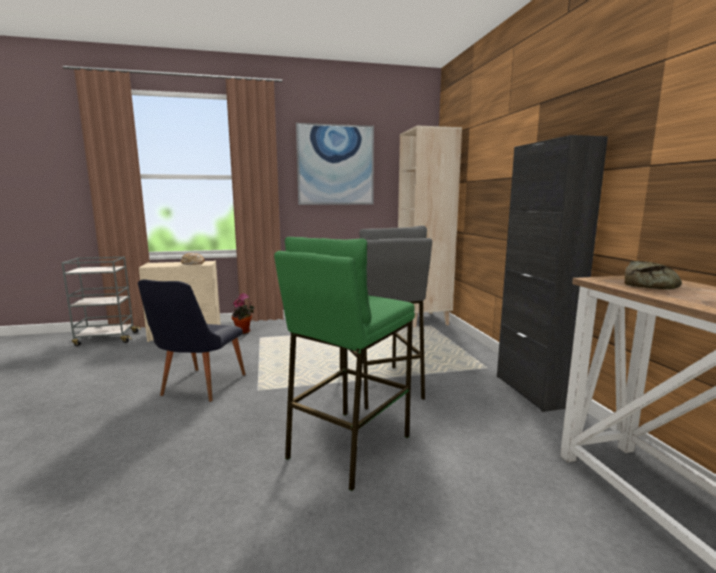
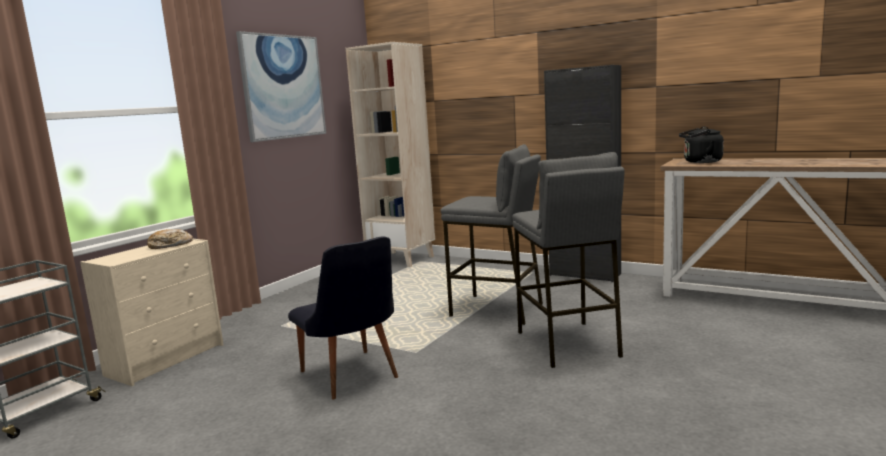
camera: 45 degrees left, 0 degrees up
potted plant [232,293,255,334] -> none
green stool [274,237,415,491] -> grey stool [512,152,625,368]
bread [624,261,682,289] -> black kettle [679,126,724,163]

